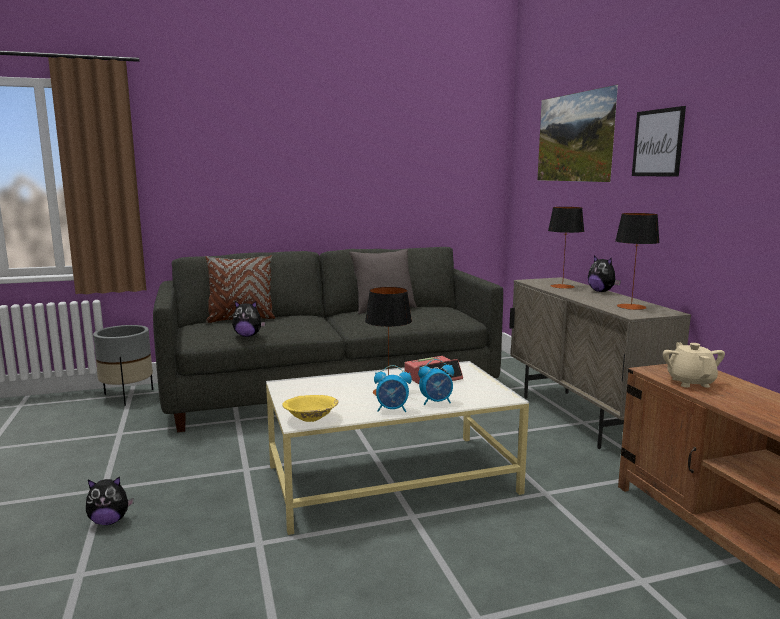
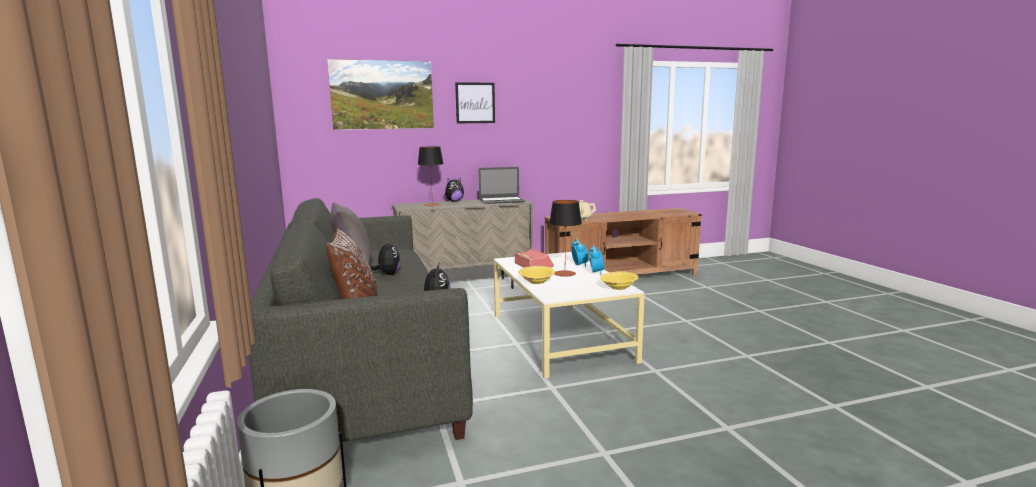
camera: 90 degrees left, 0 degrees up
plush toy [86,476,134,525] -> plush toy moved to [371,240,401,275]
table lamp [615,213,660,310] -> laptop [478,167,526,204]
none -> yellow bowl [518,266,555,284]

